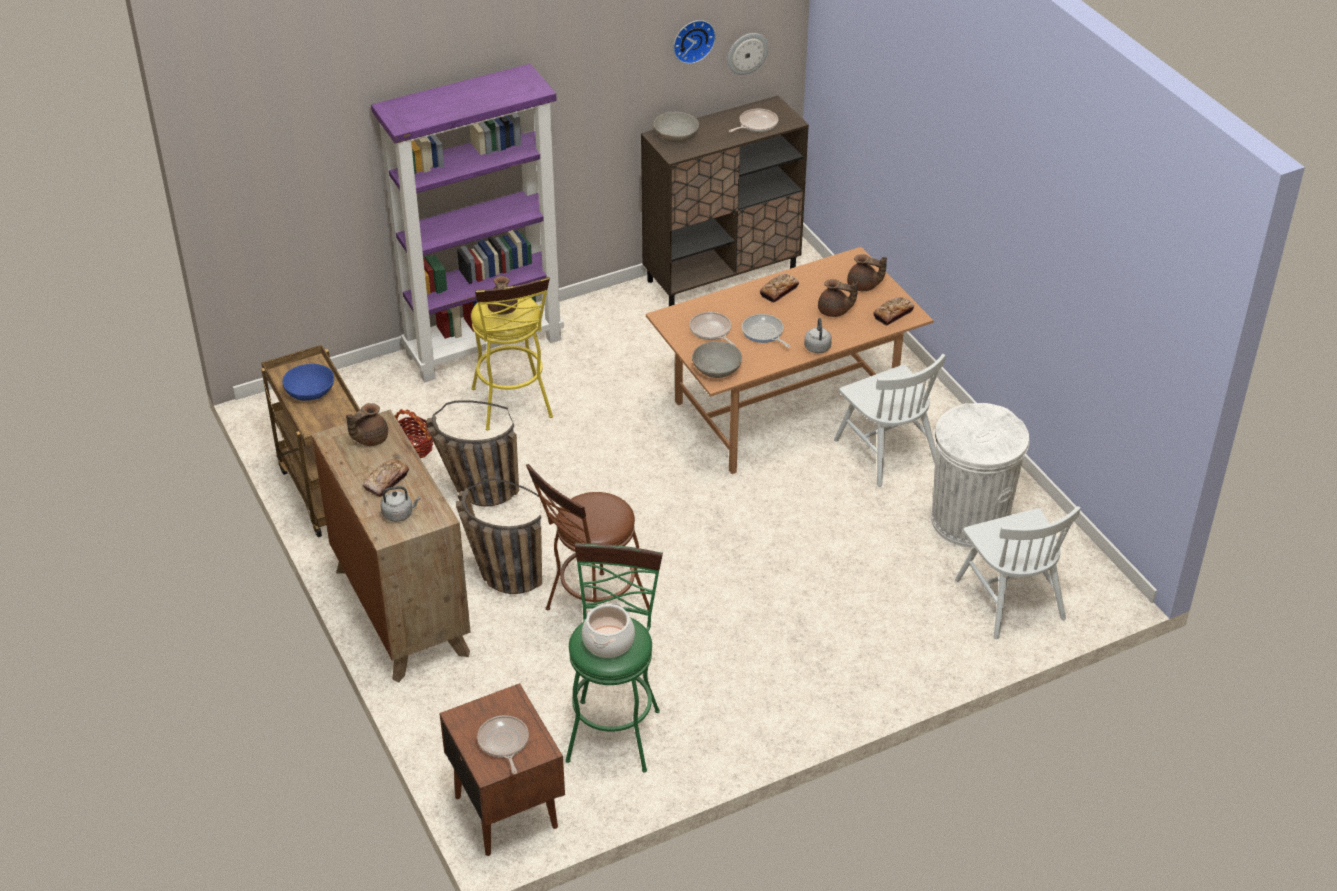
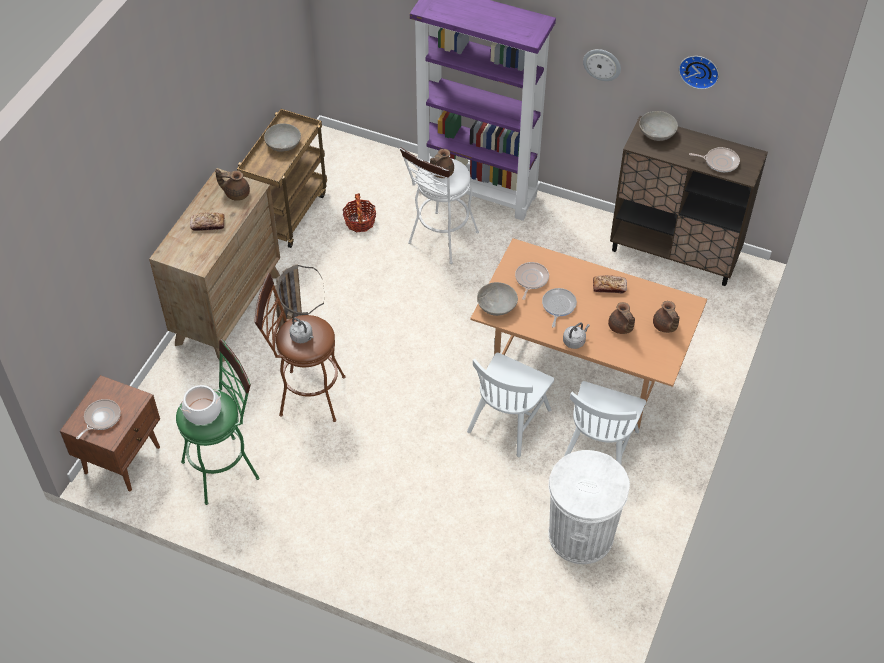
camera: 50 degrees right, 10 degrees up
blue bowl [282,364,334,401] -> grey bowl [264,123,301,152]
grey kettle [381,486,421,522] -> grey kettle moved to [289,317,314,343]
basket [426,400,519,506] -> none
yellow stool [471,277,553,430] -> white stool [400,147,479,264]
wall clock [727,33,769,75] -> wall clock moved to [583,49,621,81]
bread [873,297,914,326] -> none
white chair [955,506,1081,639] -> white chair moved to [467,352,554,457]

